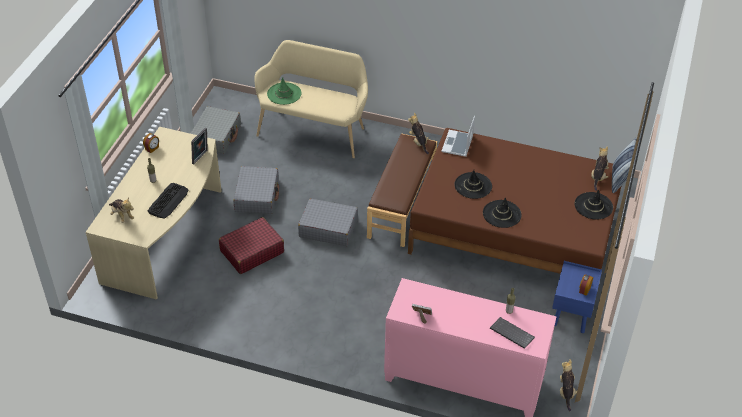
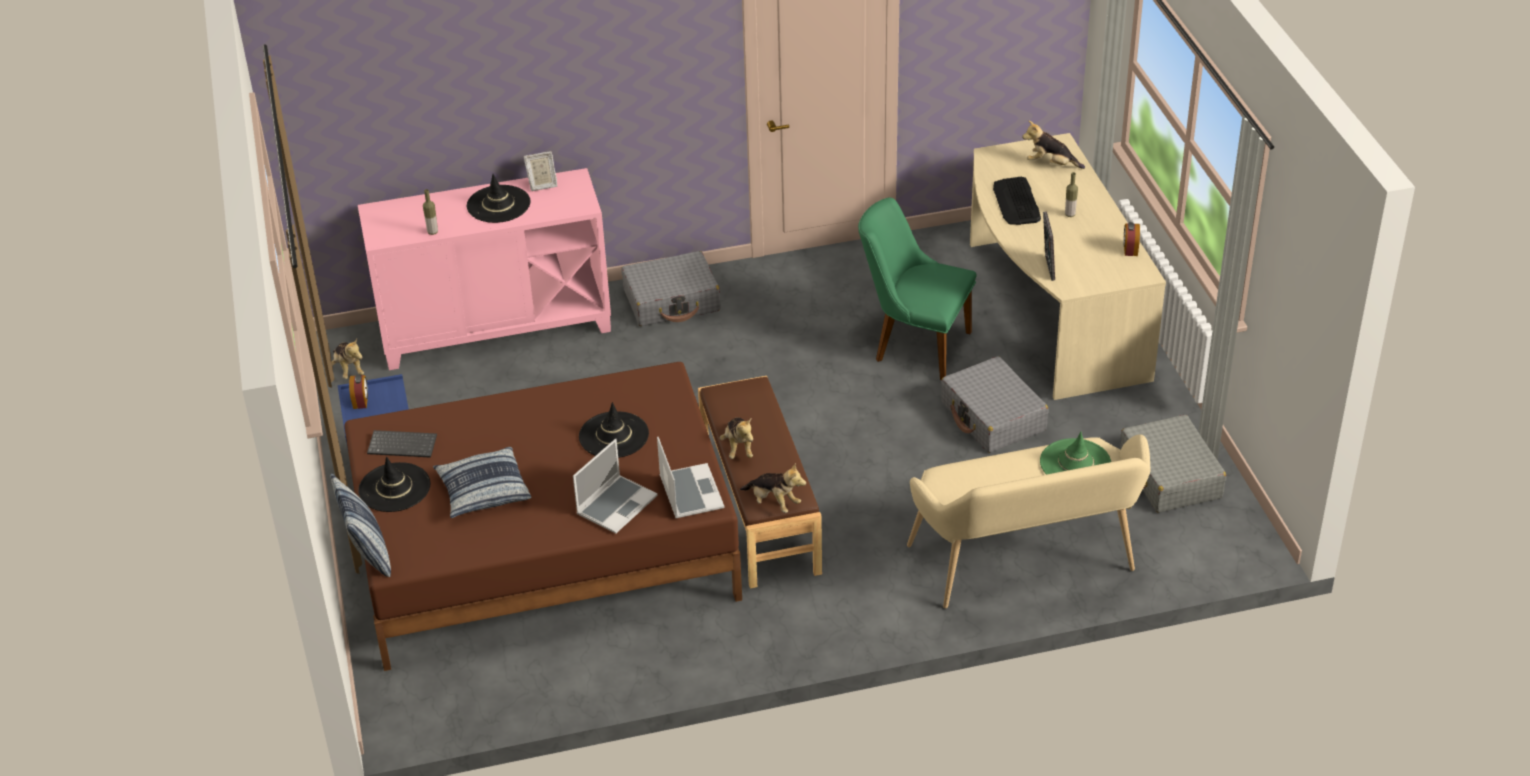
camera: 150 degrees right, 5 degrees down
red suitcase [219,217,284,274] -> green chair [858,198,977,380]
grey suitcase [298,199,358,246] -> grey suitcase moved to [621,251,721,326]
black hat [483,197,522,228] -> black hat moved to [467,174,530,223]
keyboard [490,317,535,349] -> keyboard moved to [367,430,437,458]
plush toy [591,146,609,191] -> plush toy moved to [720,417,753,459]
none -> pillow [433,447,531,518]
none -> laptop [573,439,658,534]

